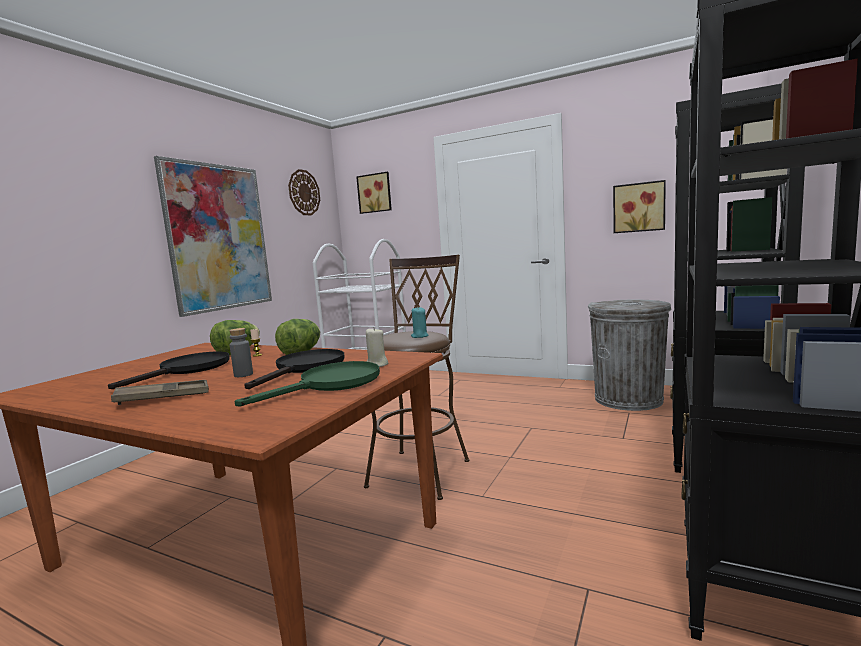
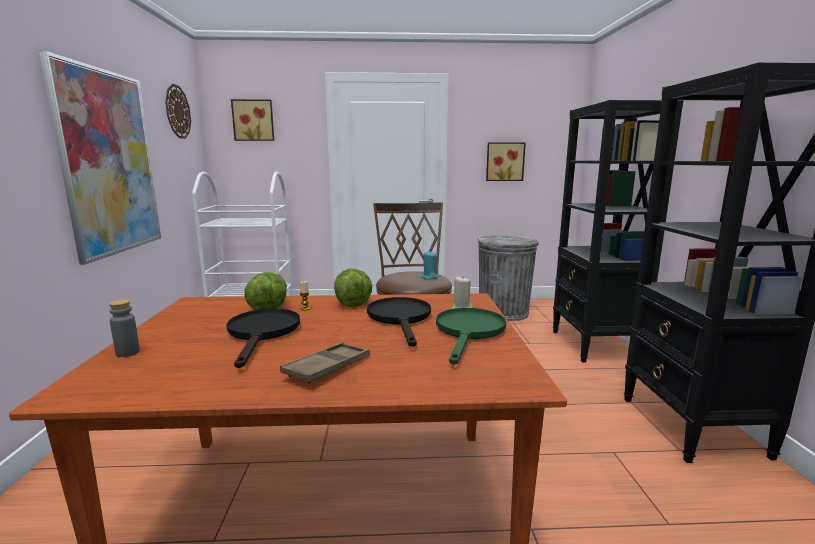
camera: 30 degrees left, 5 degrees up
grey bottle [229,328,253,377] -> grey bottle moved to [109,299,140,357]

